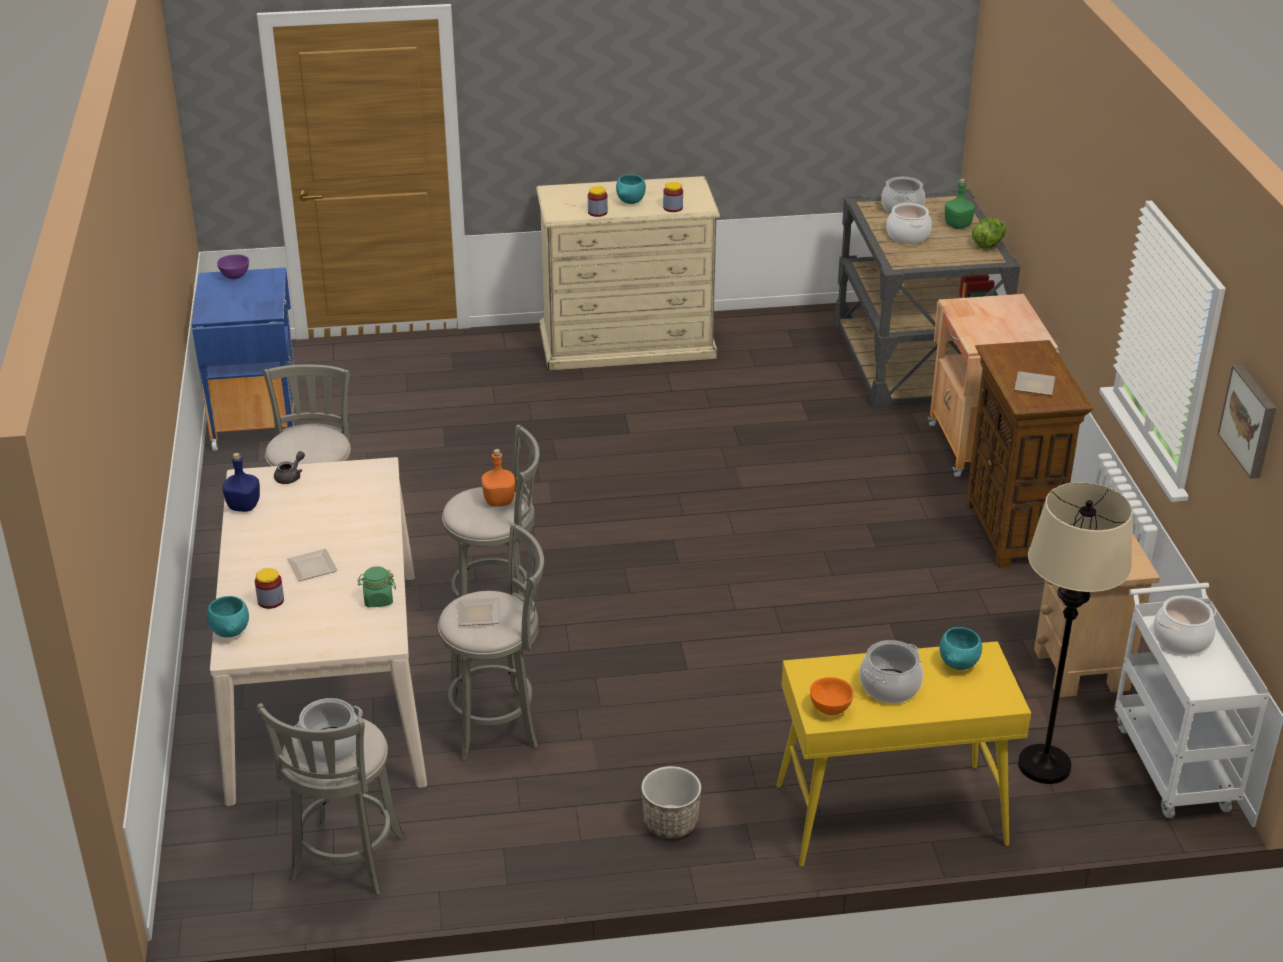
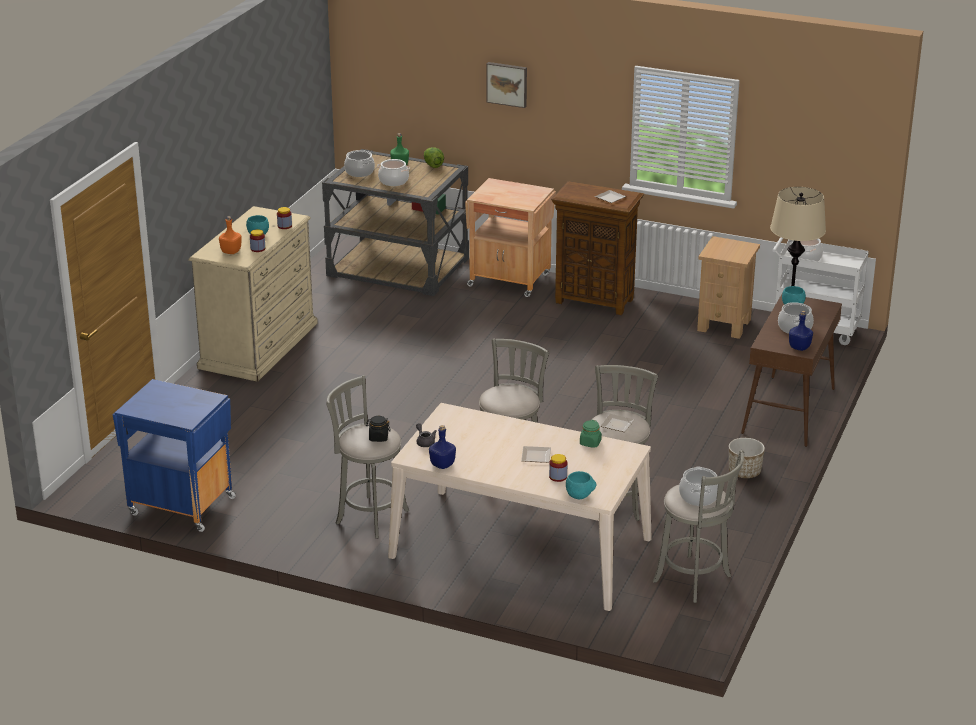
camera: 60 degrees left, 5 degrees down
purple bowl [217,254,249,279] -> none
orange bottle [482,449,515,507] -> orange bottle moved to [219,216,242,254]
yellow console table [776,641,1031,867] -> brown console table [741,294,842,447]
orange bowl [810,677,854,715] -> blue bottle [789,311,813,351]
picture [1218,365,1276,479] -> picture moved to [486,62,527,108]
none -> black jar [366,416,391,442]

